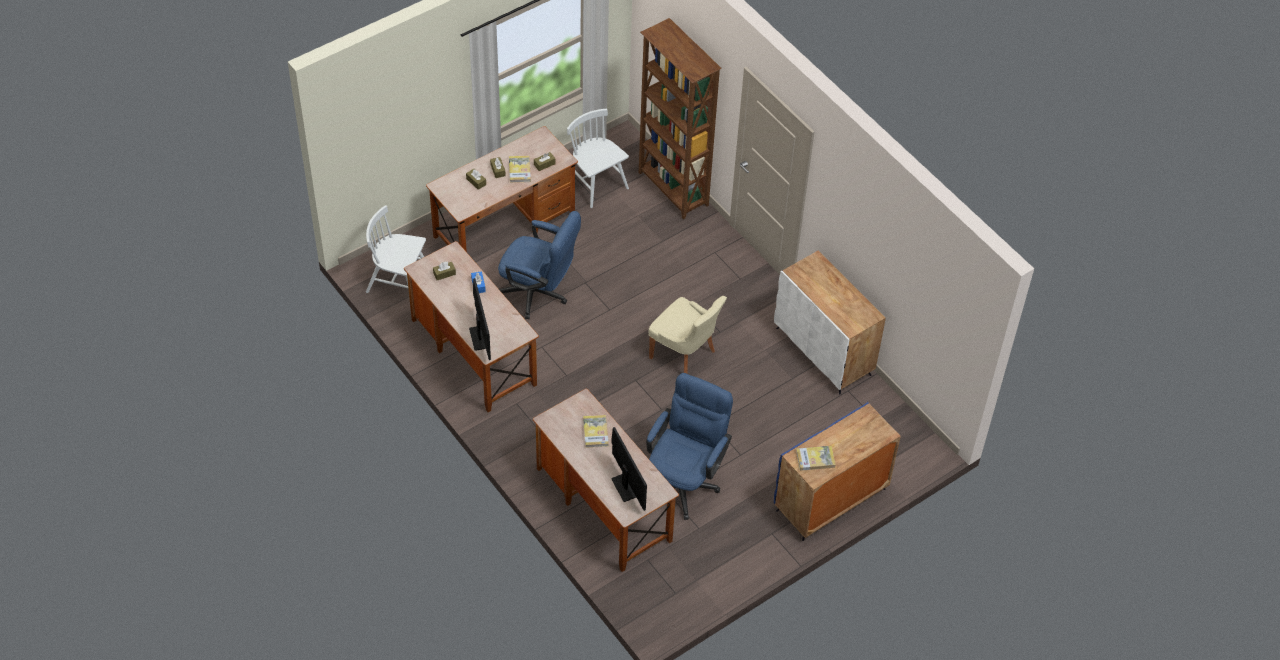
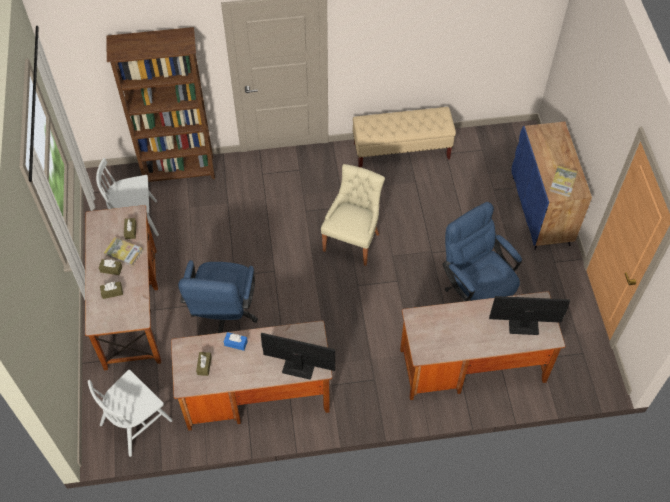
camera: 60 degrees left, 5 degrees up
blue office chair [498,211,581,319] -> blue office chair turned 135 degrees clockwise [178,260,258,333]
book [583,415,609,448] -> none
beige chair [648,296,727,374] -> beige chair turned 45 degrees counterclockwise [321,164,385,266]
white cabinet [774,251,886,394] -> beige bench [352,107,456,168]

